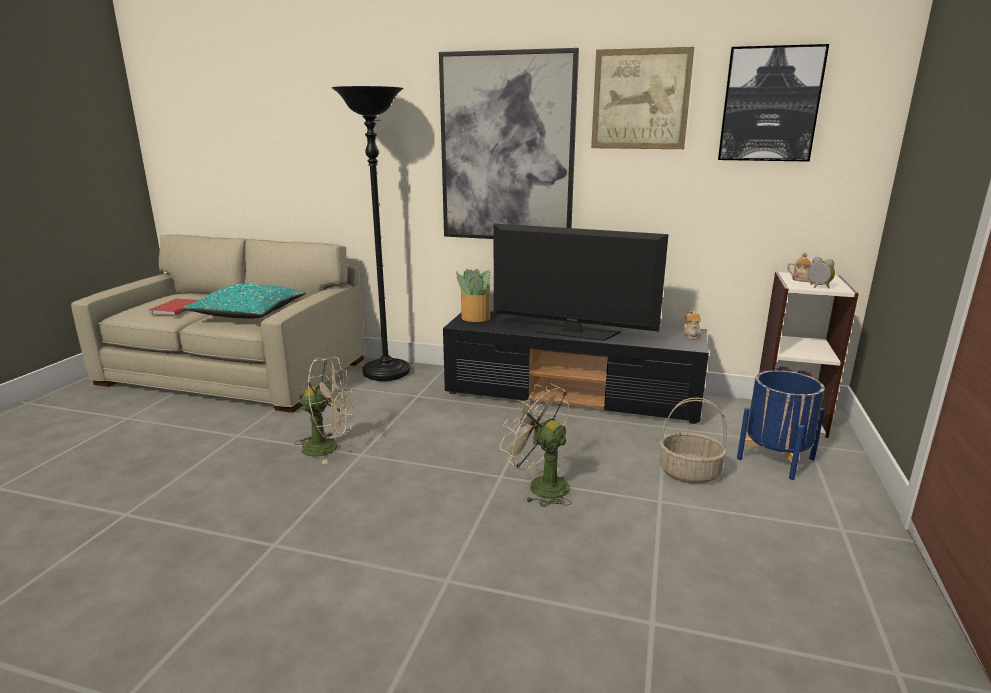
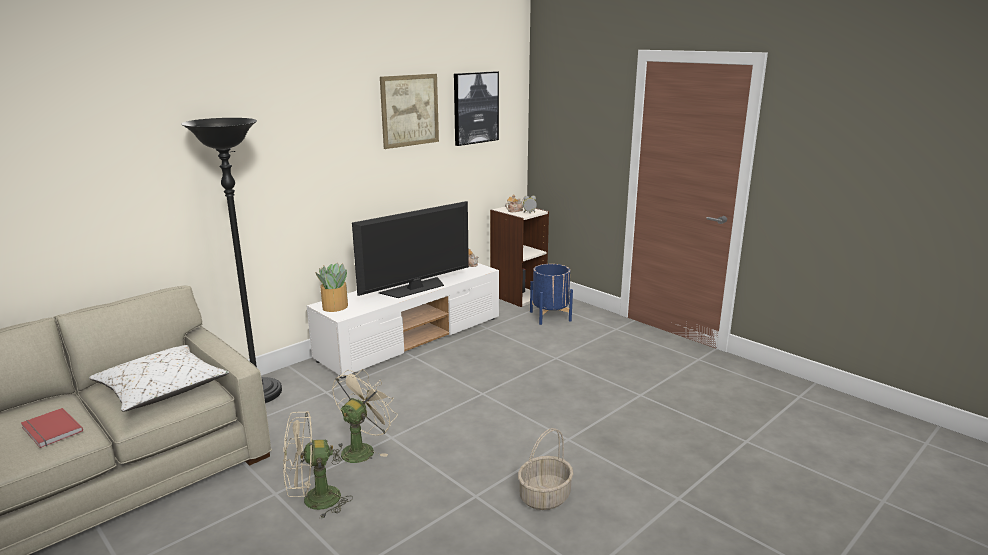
camera: 60 degrees left, 0 degrees up
turquoise pillow [182,284,306,318] -> white pillow [89,345,229,411]
picture [439,48,579,239] -> none
black tv stand [443,311,709,424] -> white tv stand [307,263,499,378]
beige fan [500,383,571,507] -> beige fan moved to [283,411,353,519]
basket [659,397,727,484] -> basket moved to [518,428,573,510]

